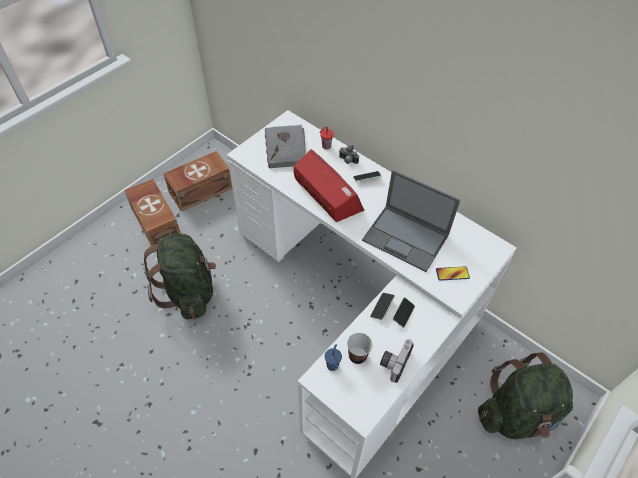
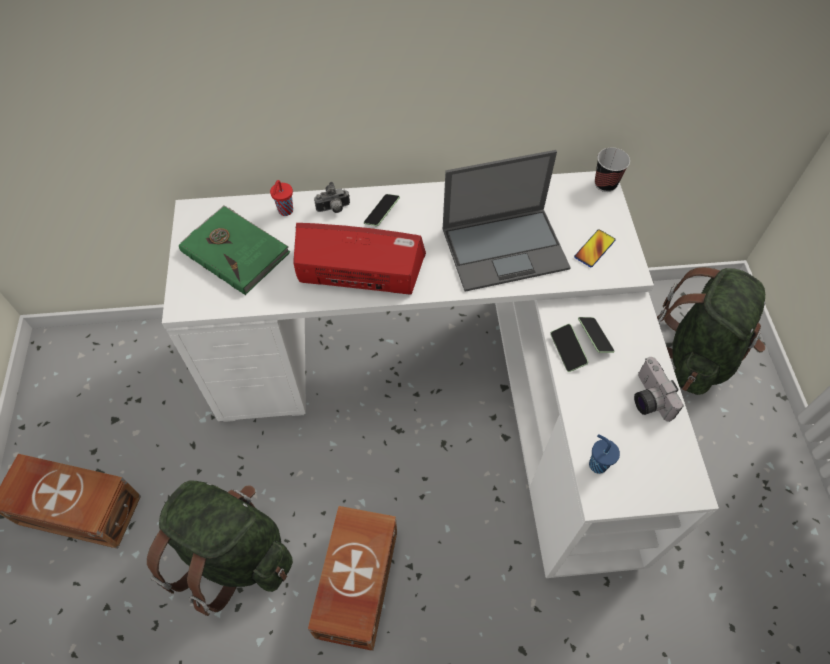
camera: 45 degrees left, 5 degrees up
brown storage box [163,151,232,211] -> brown storage box moved to [308,506,397,651]
grey book [265,125,306,168] -> green book [179,205,290,295]
cup [347,333,373,364] -> cup moved to [595,148,630,192]

